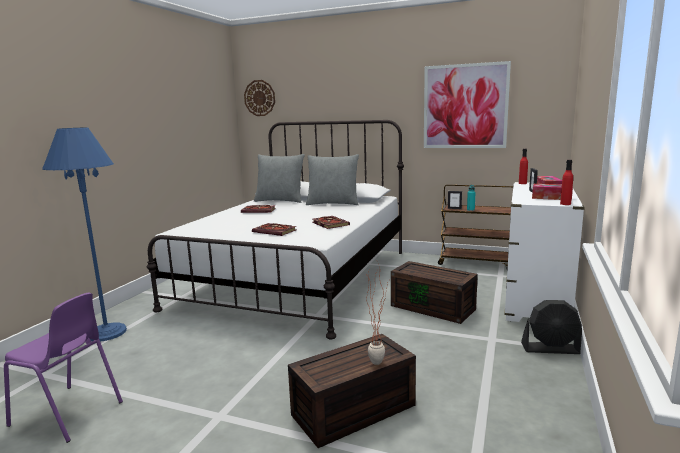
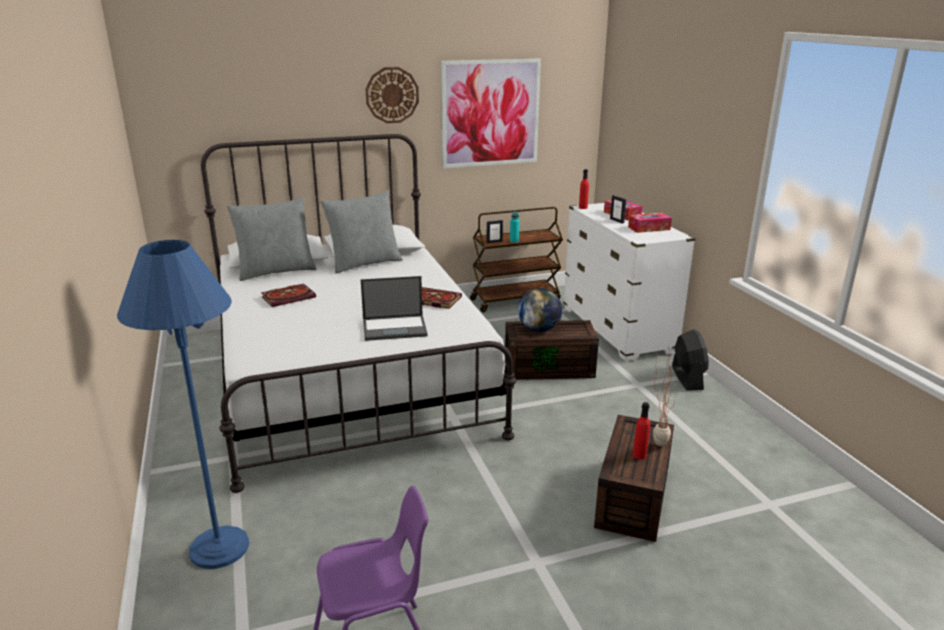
camera: 40 degrees left, 10 degrees up
wall clock [244,80,275,116] -> wall clock moved to [366,67,419,123]
book [252,223,297,236] -> laptop [361,276,428,341]
black fan [521,300,582,354] -> black fan turned 60 degrees counterclockwise [672,329,709,390]
red bottle [560,160,573,205] -> red bottle moved to [633,402,650,459]
none -> globe [518,288,562,332]

